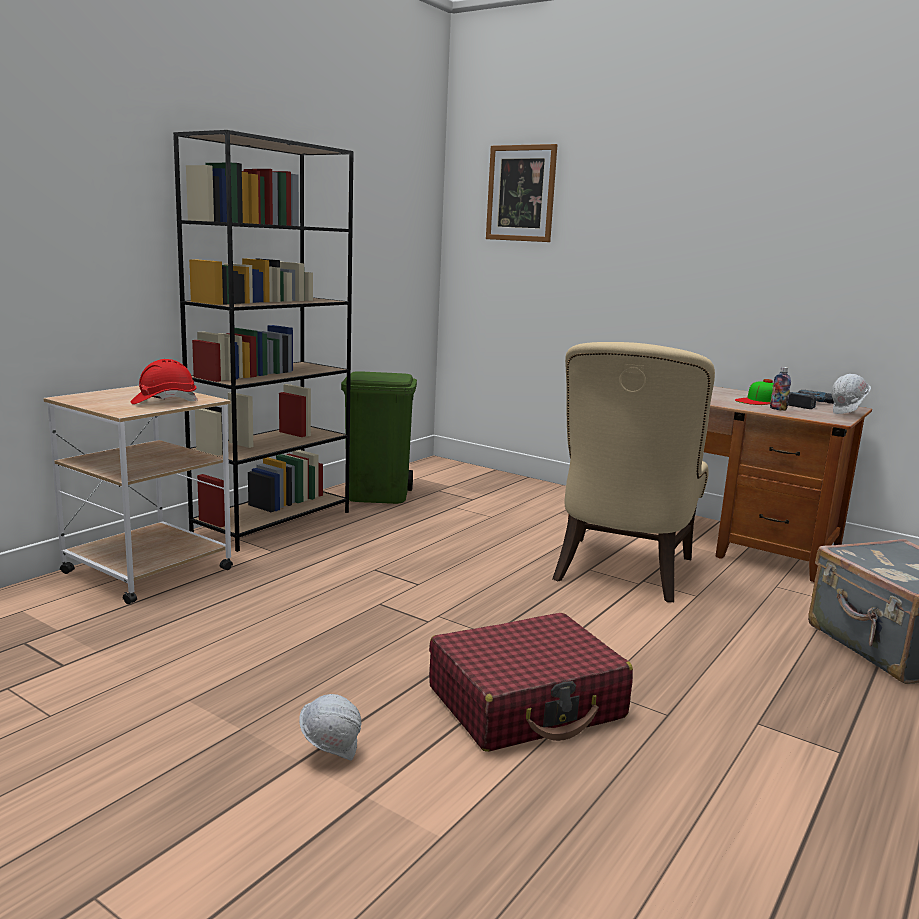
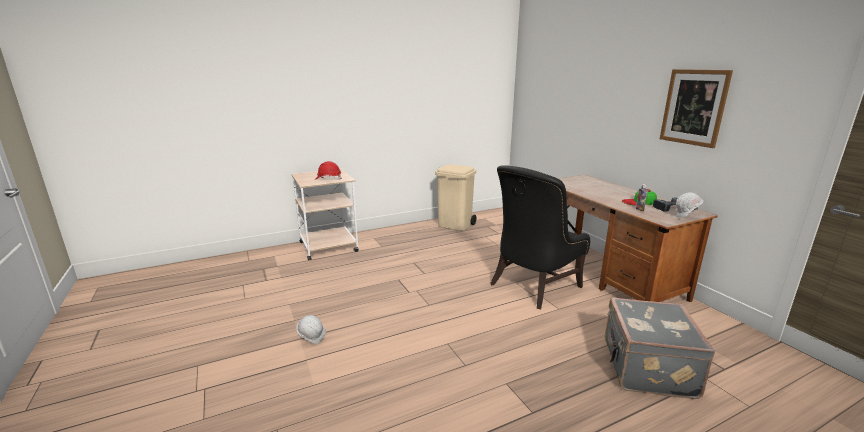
camera: 30 degrees right, 5 degrees up
beige bookcase [173,130,354,552] -> none
green trash can [341,371,417,504] -> beige trash can [435,164,477,231]
red suitcase [429,613,633,752] -> none
picture [486,144,557,242] -> picture moved to [660,69,733,148]
beige chair [552,342,715,602] -> black chair [490,165,590,310]

